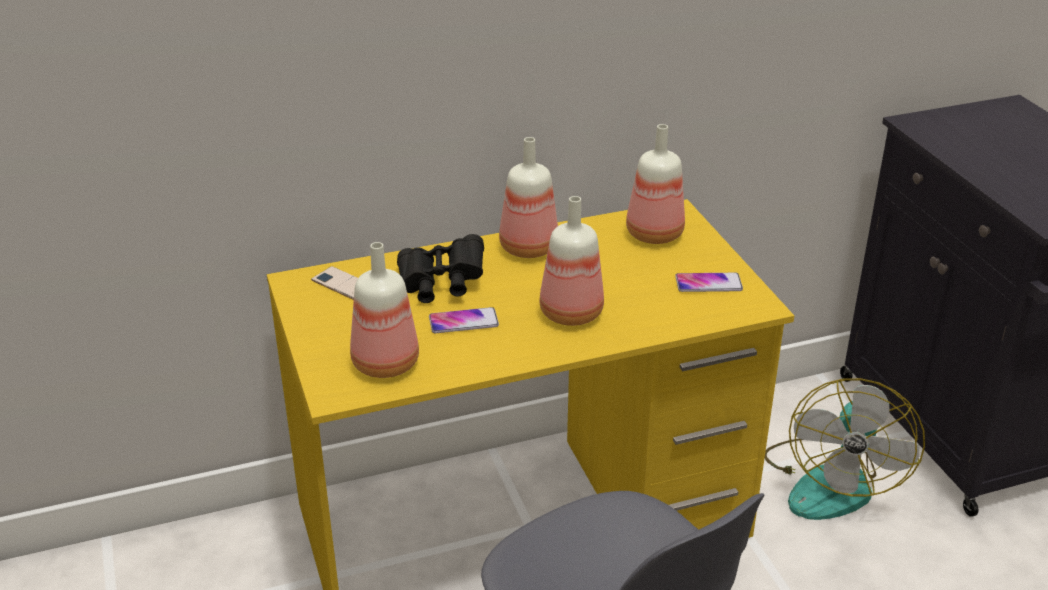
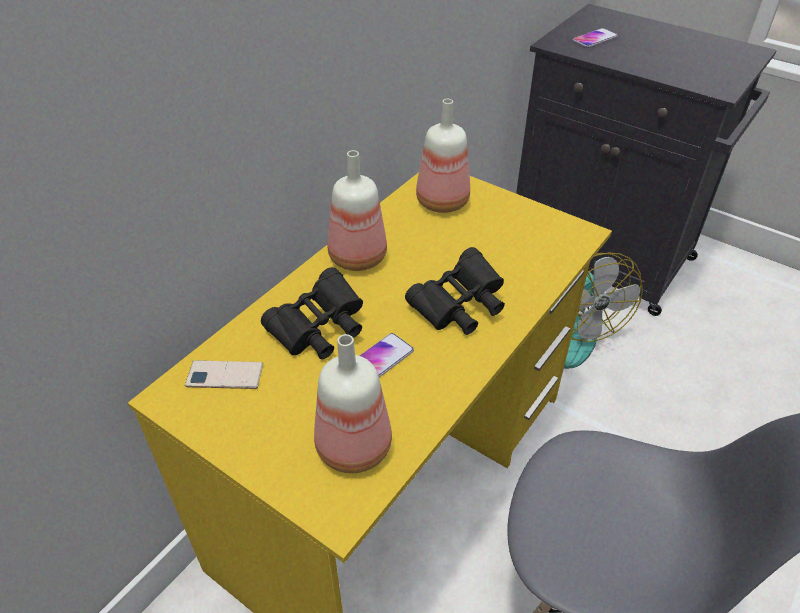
camera: 35 degrees left, 10 degrees up
bottle [540,196,604,326] -> black binoculars [405,247,505,335]
phone [675,273,743,292] -> phone moved to [572,28,618,48]

